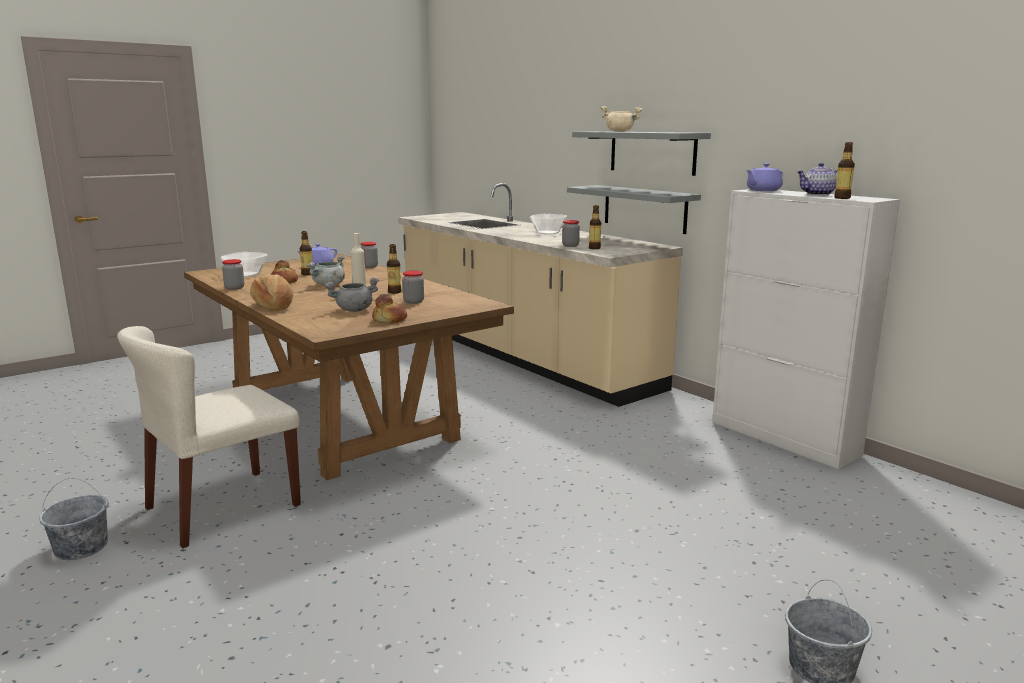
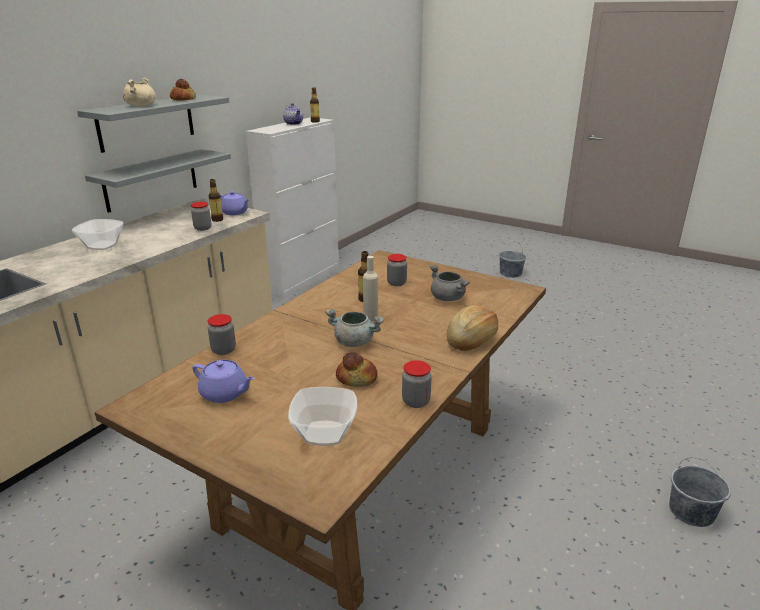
camera: 110 degrees left, 10 degrees up
beige chair [117,326,301,549] -> none
bottle [300,231,312,275] -> none
bread [372,294,407,323] -> bread moved to [170,79,196,101]
purple teapot [746,163,783,191] -> purple teapot moved to [220,191,249,215]

